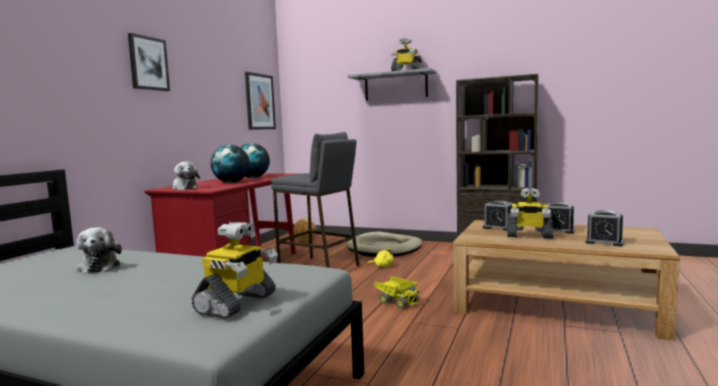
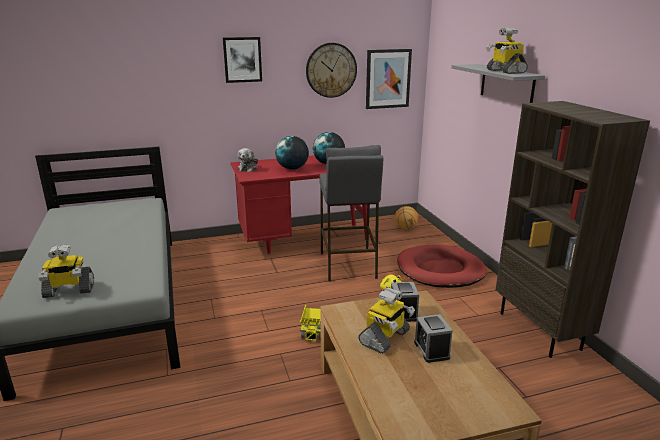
camera: 50 degrees right, 15 degrees up
plush toy [76,228,122,273] -> none
beige dog bed [346,232,422,257] -> red dog bed [397,245,487,288]
toy robot [507,188,553,239] -> toy robot turned 120 degrees counterclockwise [358,288,415,354]
alarm clock [586,210,624,247] -> none
none -> wall clock [306,43,357,98]

